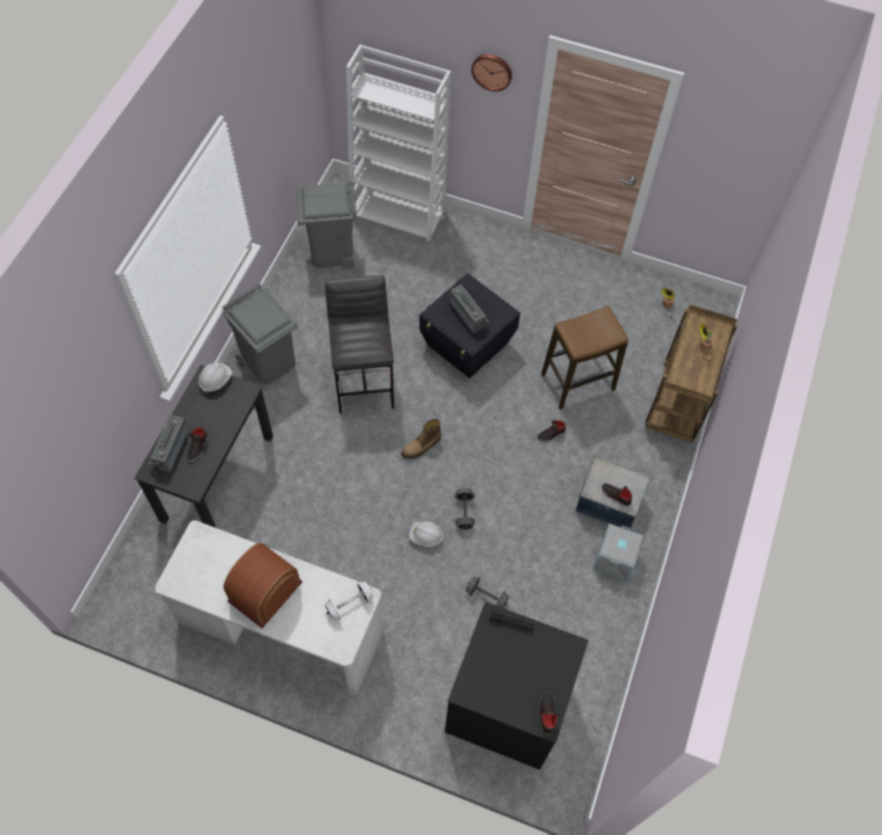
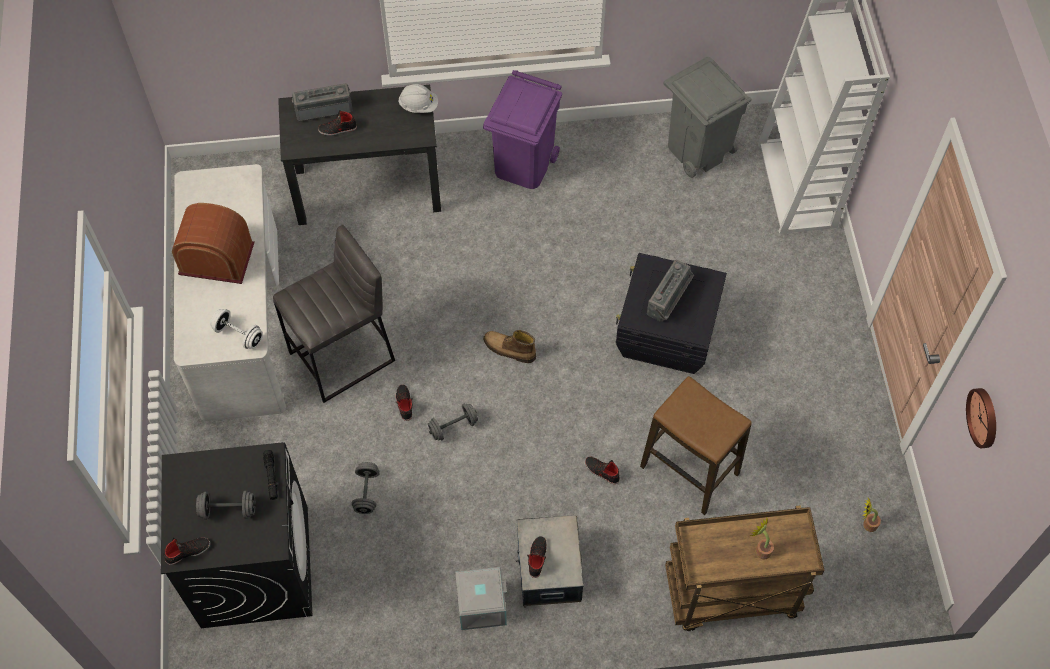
camera: 65 degrees right, 0 degrees up
grey trash can [222,284,298,385] -> purple trash can [483,70,562,189]
grey stool [325,276,394,414] -> grey stool moved to [273,225,395,403]
white hard hat [409,521,444,547] -> black shoe [396,385,413,421]
wall clock [471,54,512,91] -> wall clock moved to [966,388,996,448]
none -> grey dumbbell [195,490,257,520]

